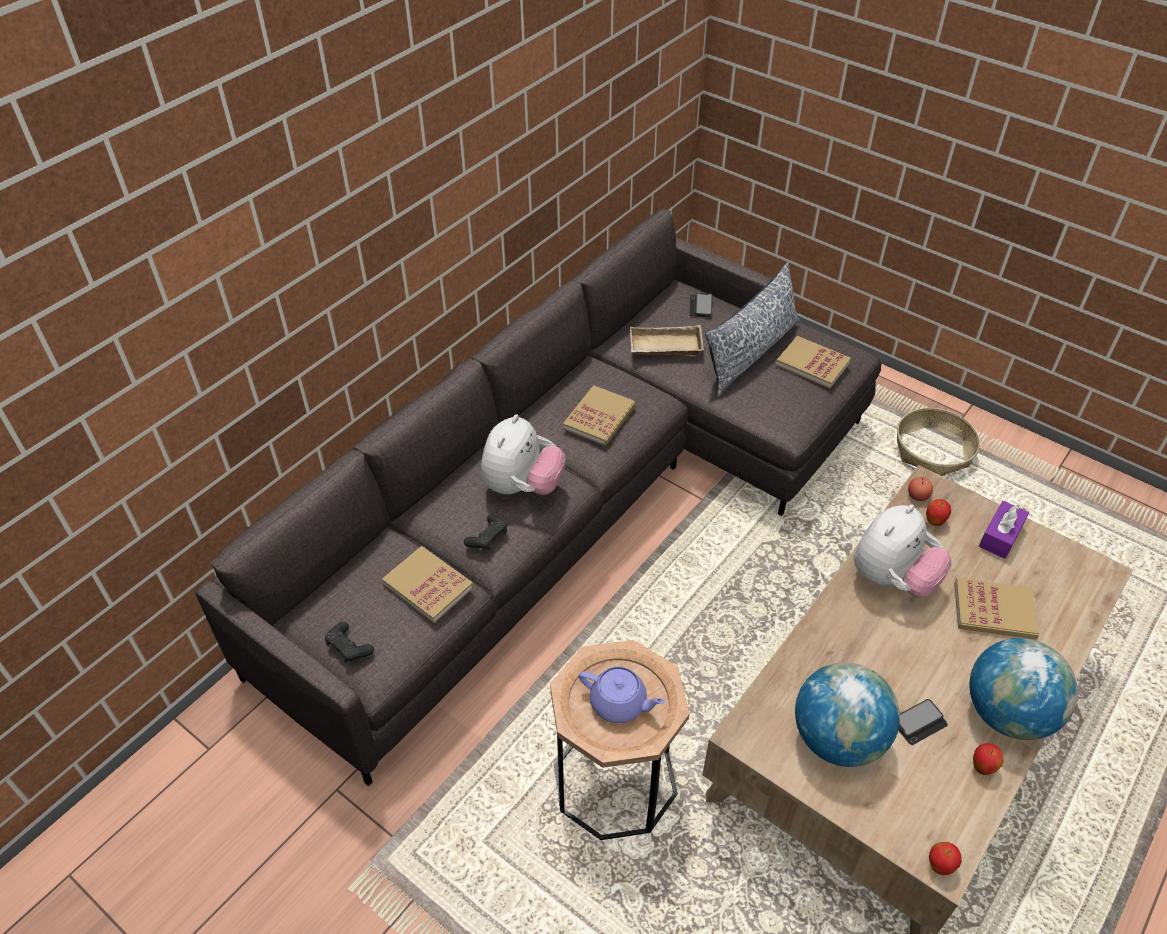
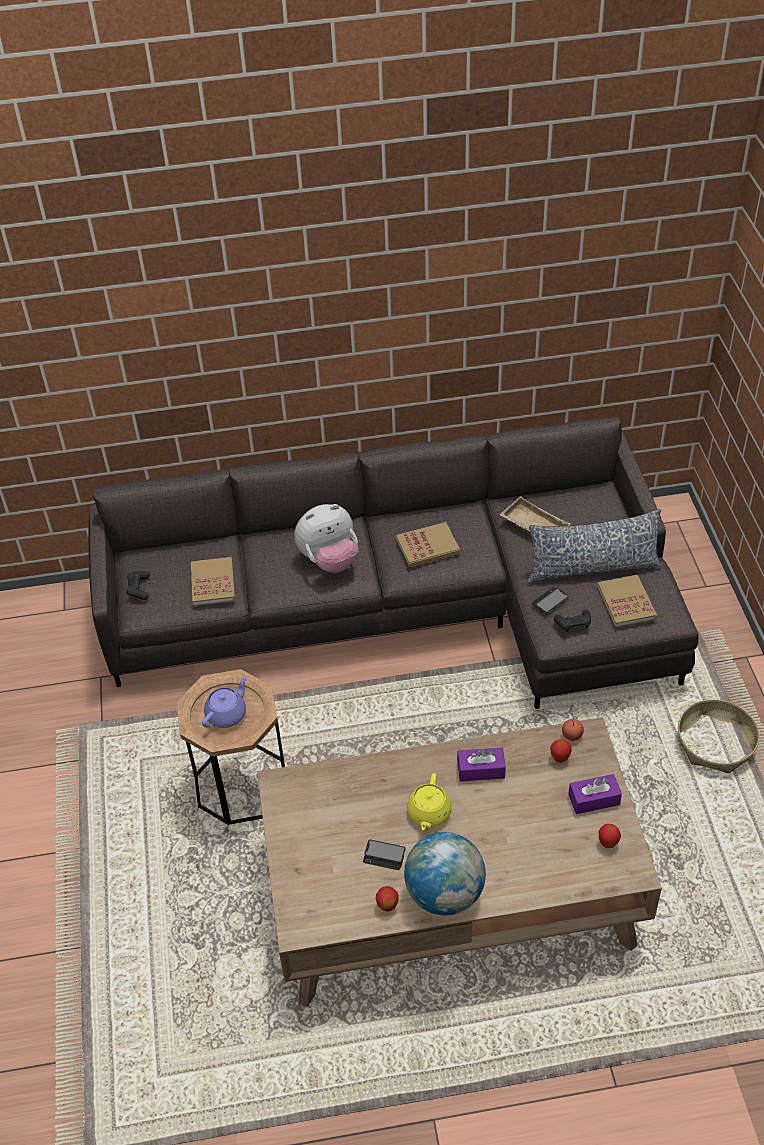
camera: 45 degrees right, 0 degrees up
black game controller [464,514,507,550] -> black game controller moved to [554,610,591,632]
purple teapot [579,666,665,723] -> purple teapot turned 120 degrees counterclockwise [202,676,247,728]
phone [690,293,712,317] -> phone moved to [532,587,569,613]
globe [795,662,900,767] -> none
plush toy [854,504,951,598] -> purple tissue box [457,748,506,782]
apple [929,842,962,875] -> apple moved to [598,823,621,848]
book [954,577,1039,640] -> none
none -> yellow teapot [407,773,452,830]

